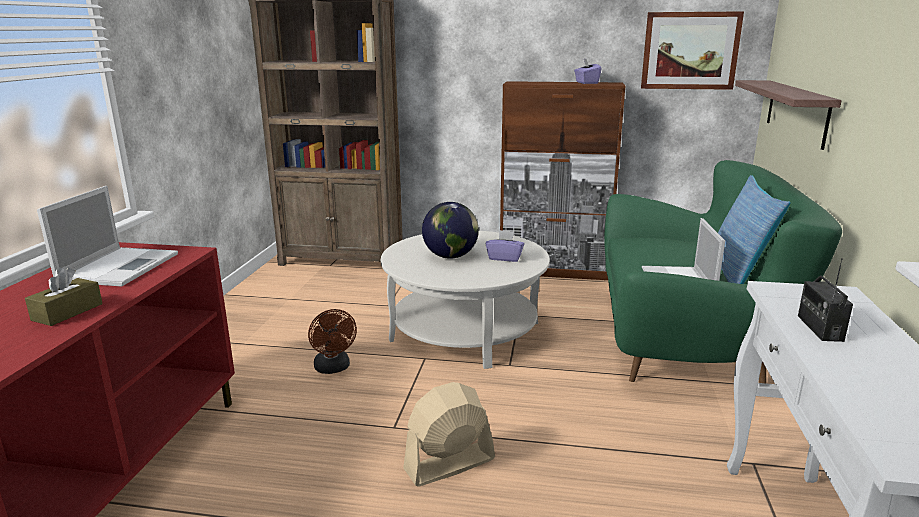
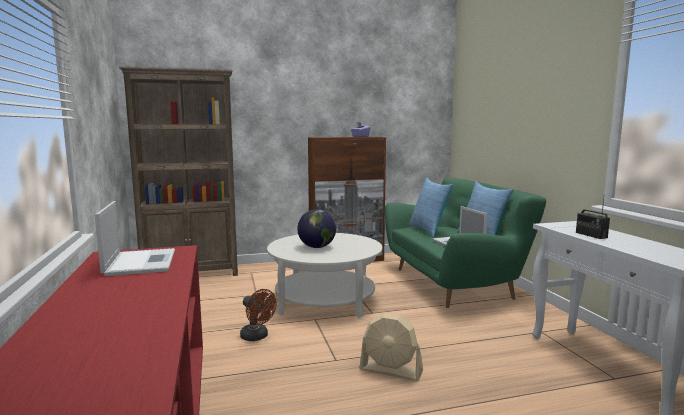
camera: 25 degrees left, 10 degrees down
brown tissue box [25,267,103,326] -> none
beige fan [403,382,495,486] -> beige fan turned 105 degrees counterclockwise [360,313,423,381]
purple tissue box [486,230,524,262] -> none
picture [641,11,744,90] -> none
shelf [735,80,842,150] -> none
none -> pillow [409,177,453,238]

